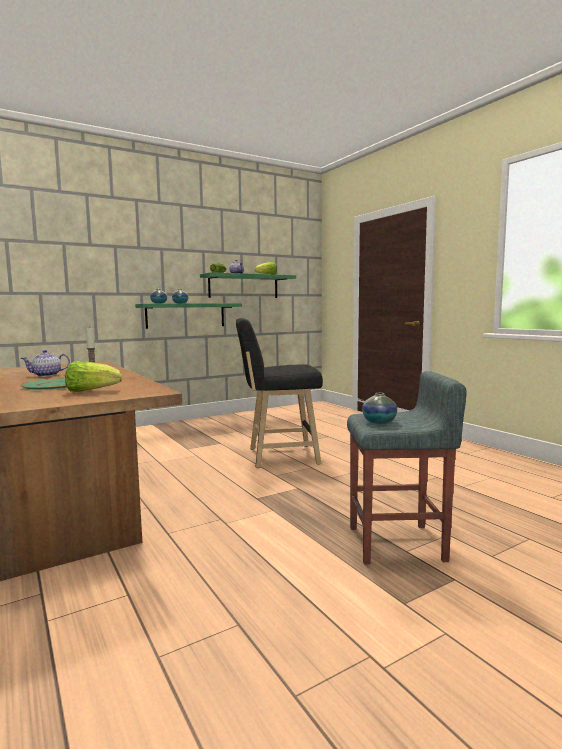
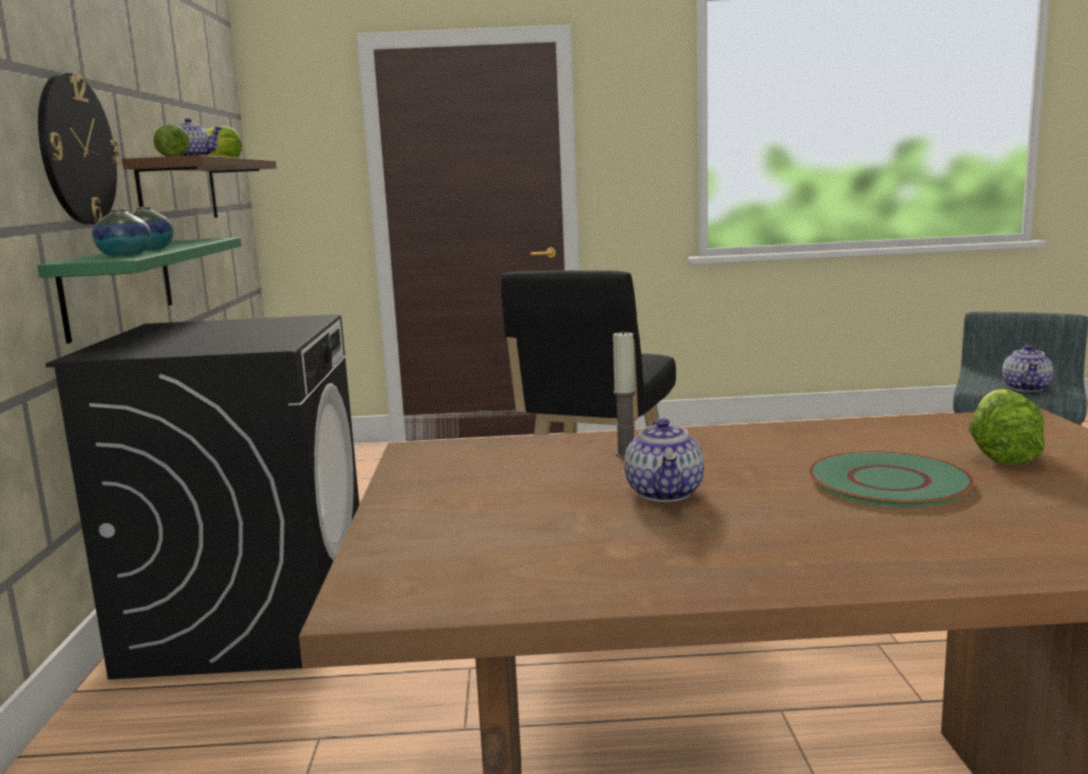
camera: 60 degrees left, 5 degrees up
green shelf [200,272,296,298] -> brown shelf [122,155,276,218]
vase [362,393,397,424] -> teapot [1002,345,1053,392]
none -> wall clock [38,72,121,224]
none -> black washing machine [45,314,359,680]

